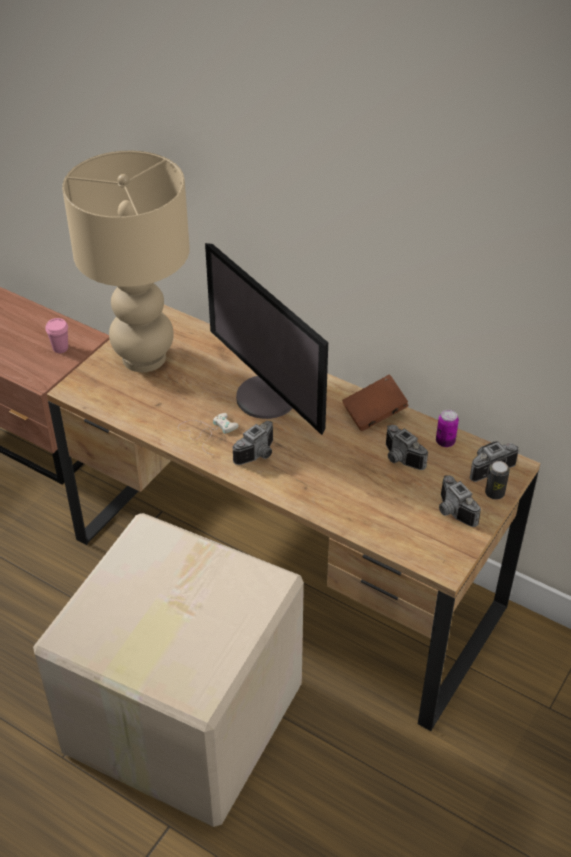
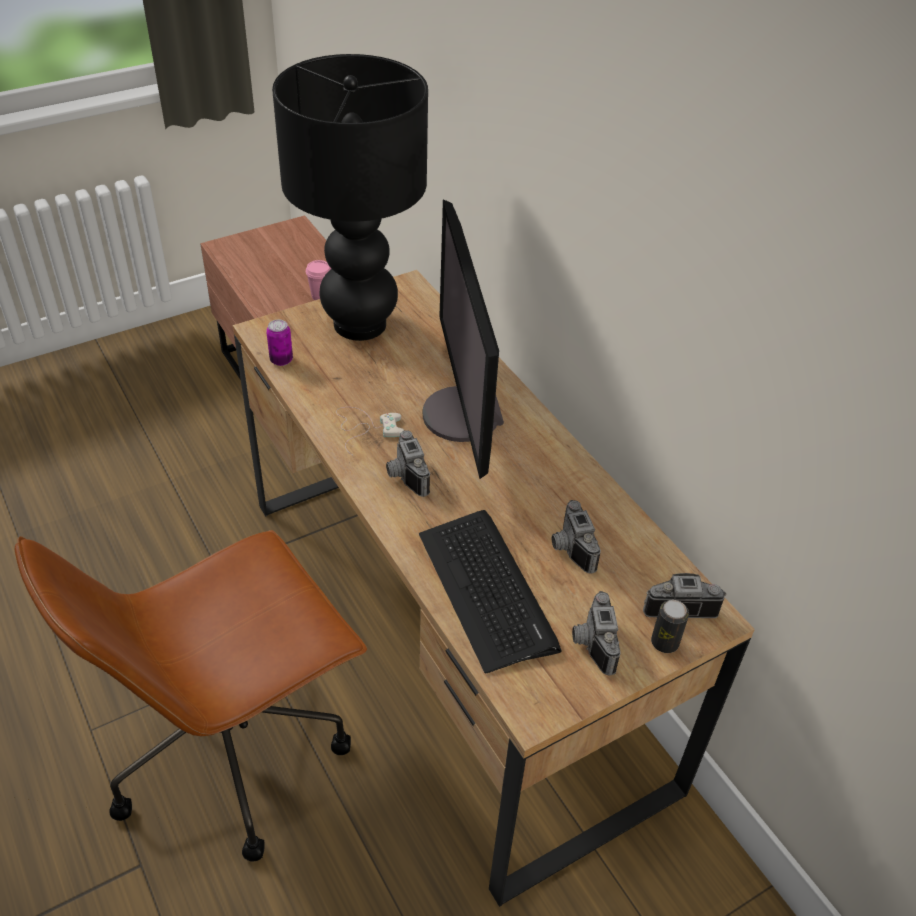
camera: 25 degrees right, 0 degrees up
cardboard box [33,513,304,827] -> brown office chair [15,530,367,862]
beige table lamp [62,151,190,372] -> black table lamp [272,54,428,341]
camera [233,421,273,465] -> camera turned 90 degrees clockwise [386,430,430,497]
brown book [342,375,409,431] -> none
can [436,410,459,447] -> can moved to [266,320,293,366]
none -> keyboard [419,510,562,674]

